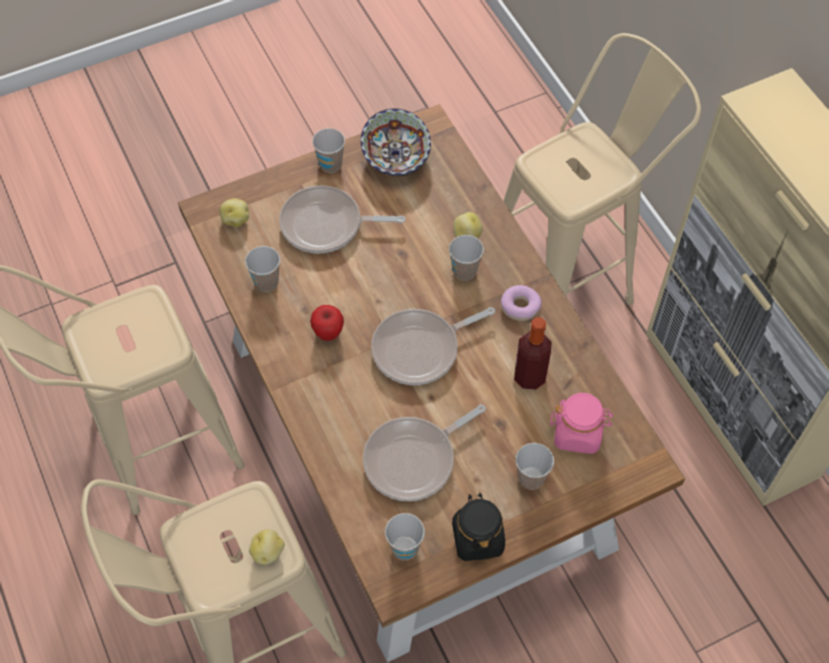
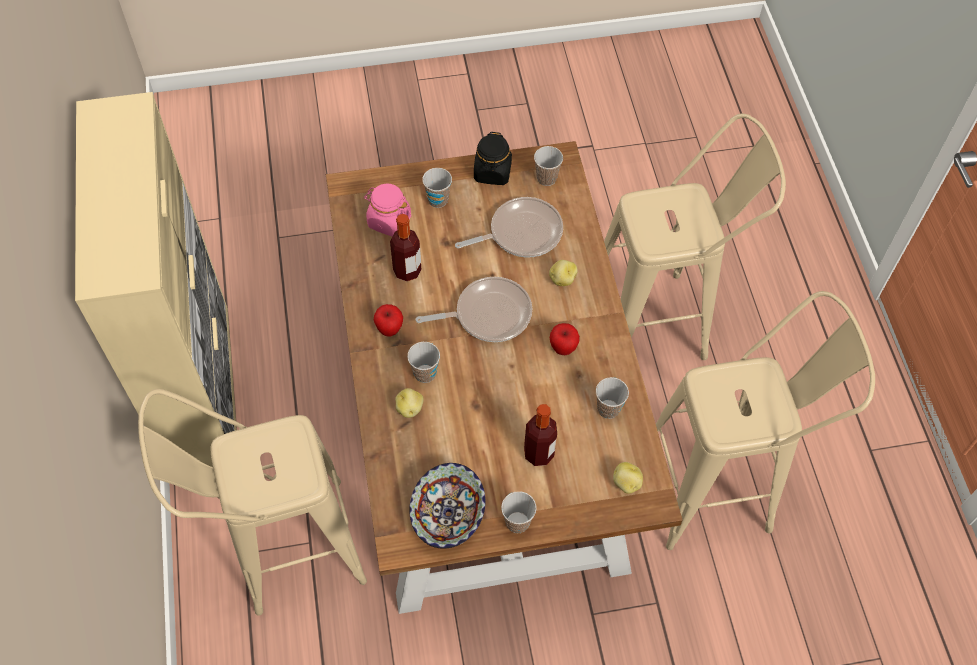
camera: 165 degrees left, 0 degrees up
potato [249,529,285,565] -> potato moved to [549,260,578,286]
frying pan [279,185,406,254] -> bottle [524,404,557,466]
donut [501,285,542,321] -> apple [374,304,403,336]

